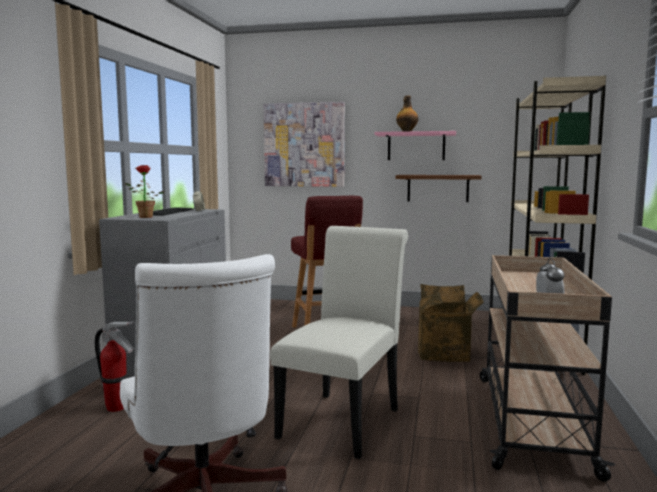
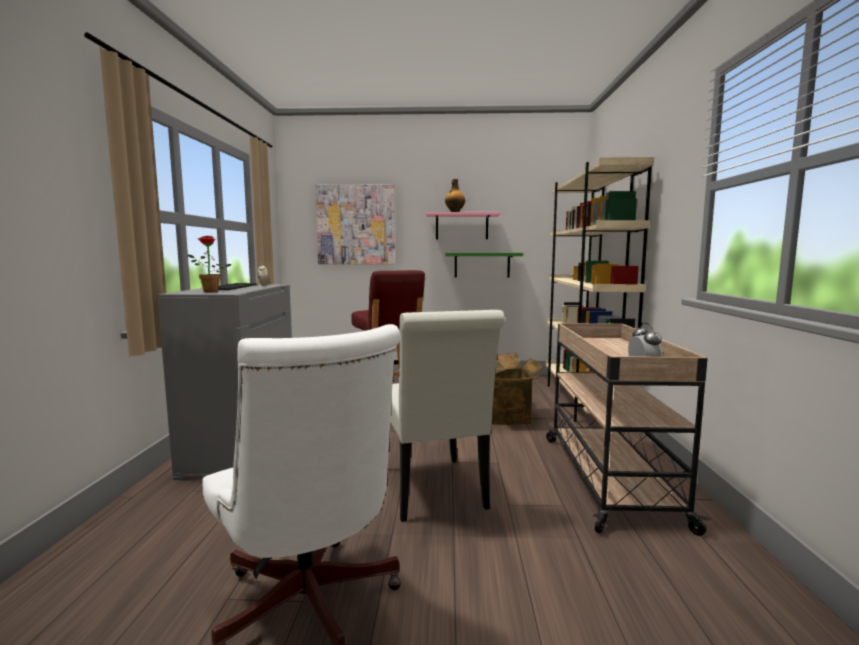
camera: 10 degrees left, 0 degrees up
fire extinguisher [95,321,134,412] -> none
white chair [270,226,408,459] -> white chair turned 150 degrees clockwise [390,310,505,522]
brown shelf [395,175,482,202] -> green shelf [445,253,523,278]

